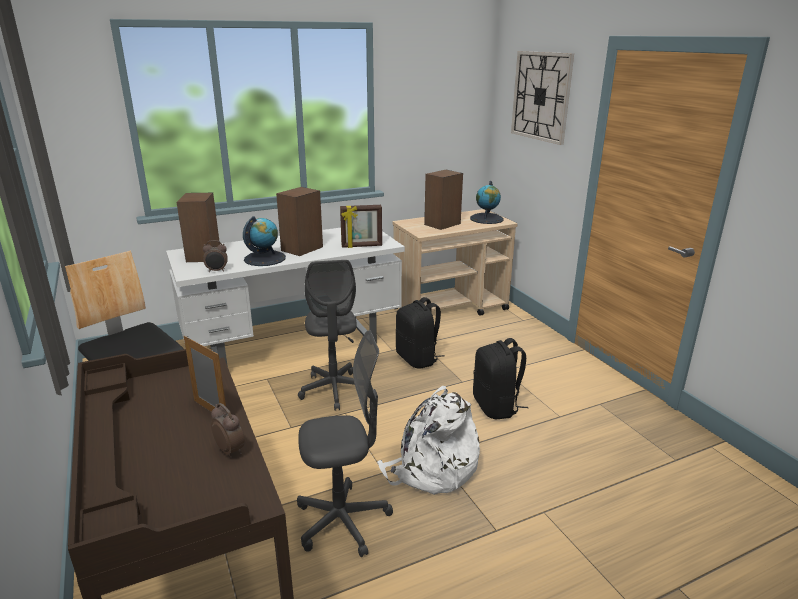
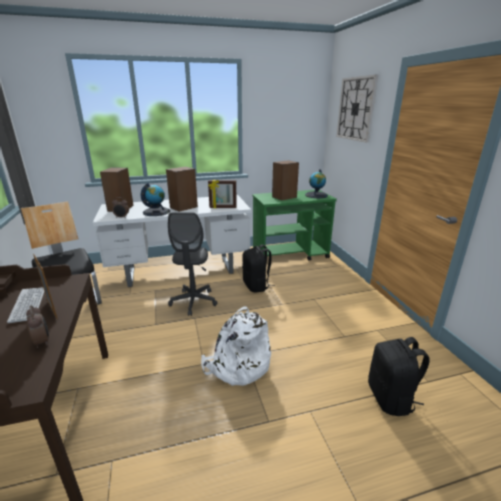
camera: 10 degrees right, 0 degrees up
grey office chair [297,330,393,557] -> none
beige cart [393,209,518,316] -> green cart [253,190,337,261]
black backpack [473,338,528,419] -> black backpack moved to [368,337,430,416]
none -> keyboard [7,287,44,323]

